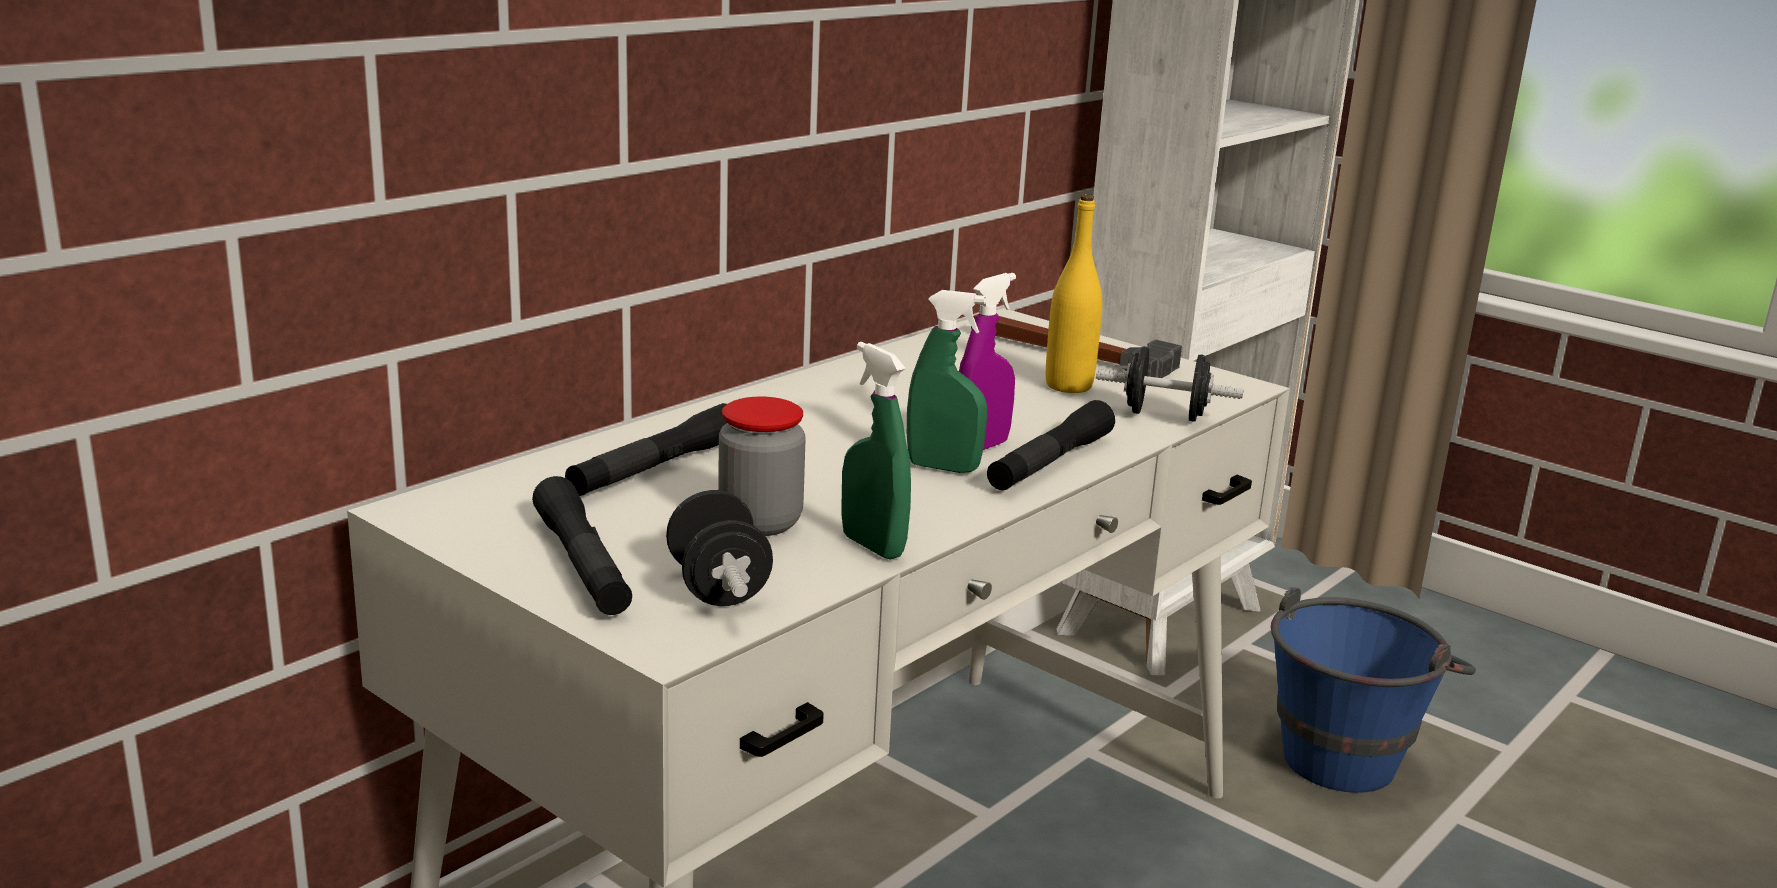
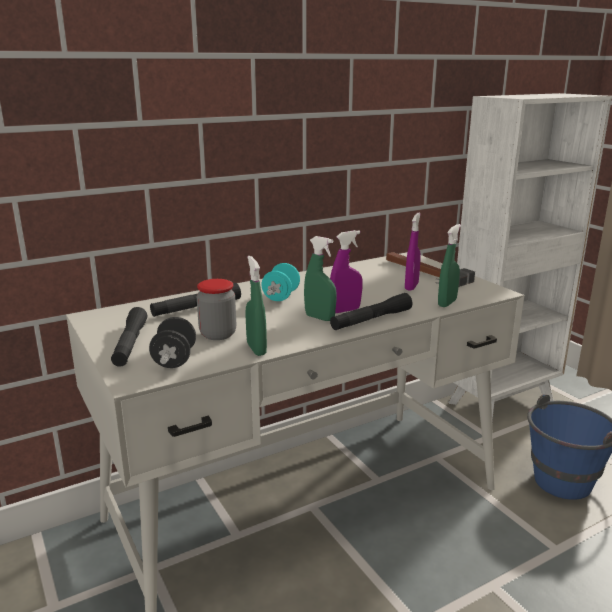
camera: 20 degrees right, 0 degrees up
yellow bottle [1046,195,1102,393] -> purple spray bottle [405,212,421,291]
black dumbbell [1096,347,1244,422] -> green spray bottle [438,224,461,307]
none -> turquoise dumbbell [261,263,300,301]

